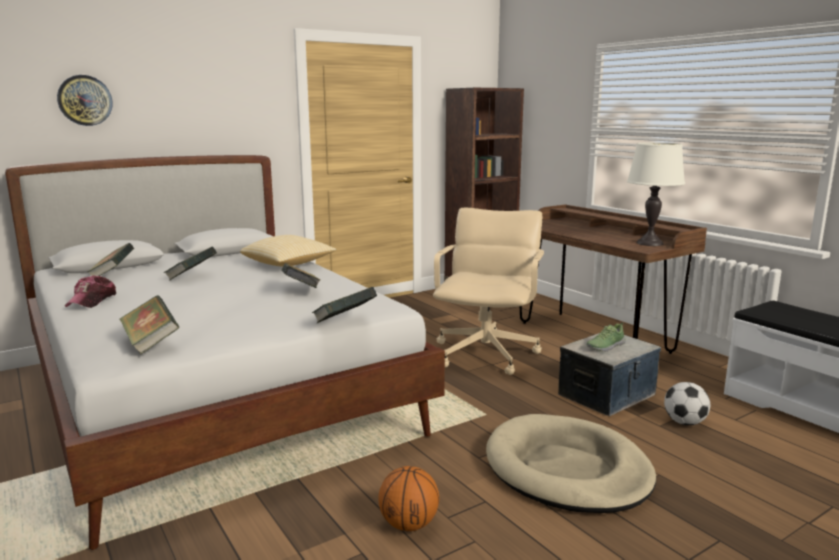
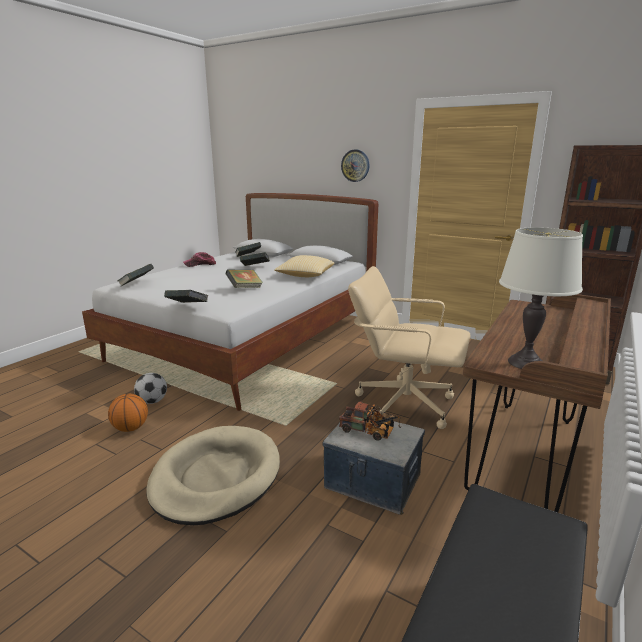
camera: 65 degrees right, 5 degrees up
wall clock [57,75,113,126] -> wall clock moved to [341,150,369,182]
beige office chair [433,208,544,375] -> beige office chair turned 150 degrees counterclockwise [348,266,470,429]
shoe [587,323,626,352] -> toy truck [339,401,401,441]
football [664,382,710,425] -> football moved to [134,373,167,404]

